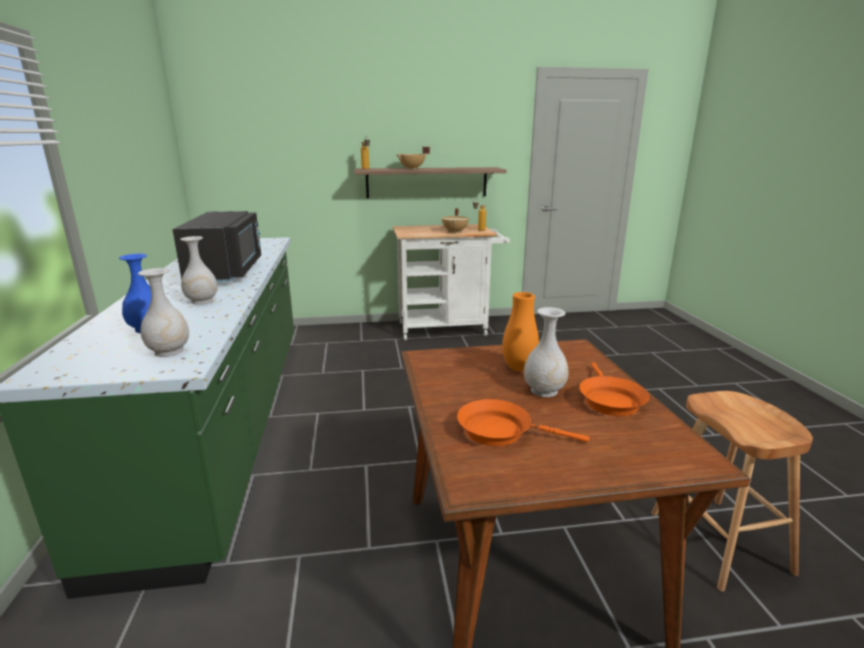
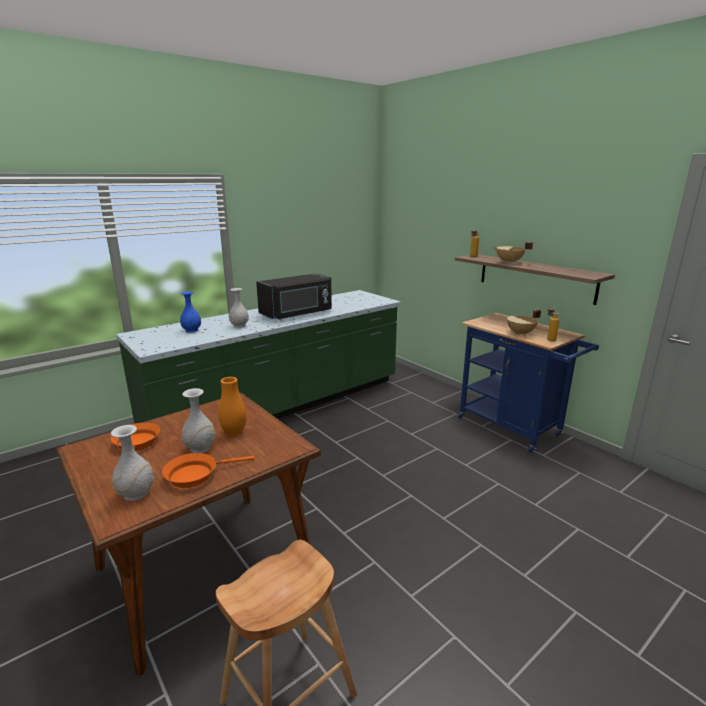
camera: 60 degrees right, 0 degrees up
white vase [138,268,189,357] -> white vase moved to [111,425,154,501]
white cart [393,224,510,340] -> blue cart [458,313,599,453]

